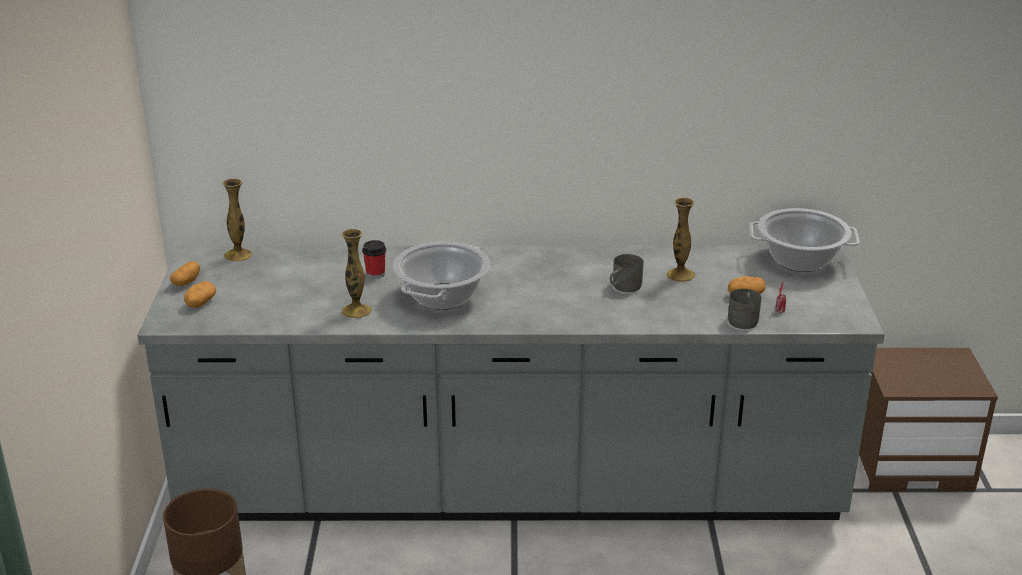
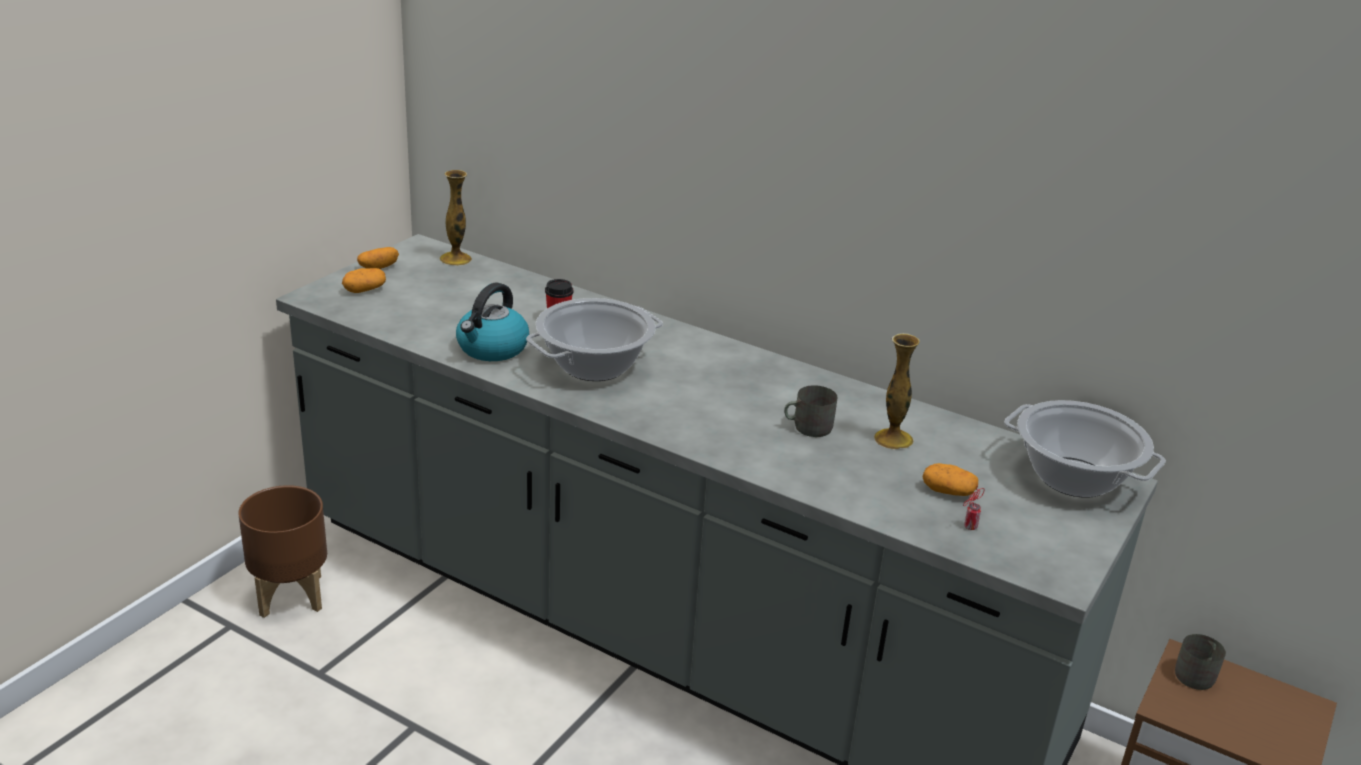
camera: 30 degrees right, 0 degrees up
vase [342,229,371,319] -> kettle [456,283,529,361]
grey mug [728,289,761,329] -> grey mug moved to [1175,634,1226,690]

